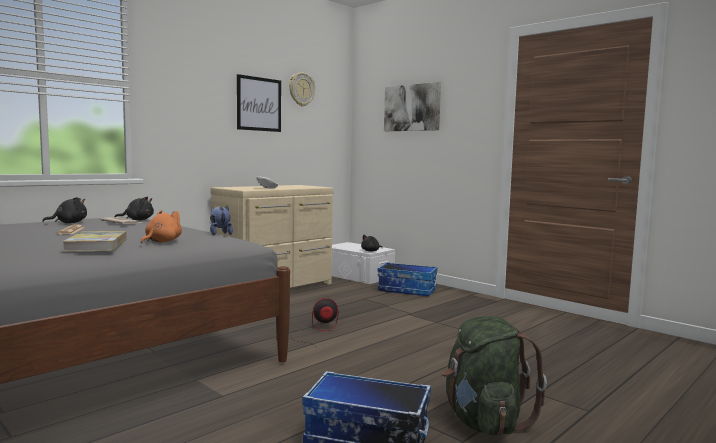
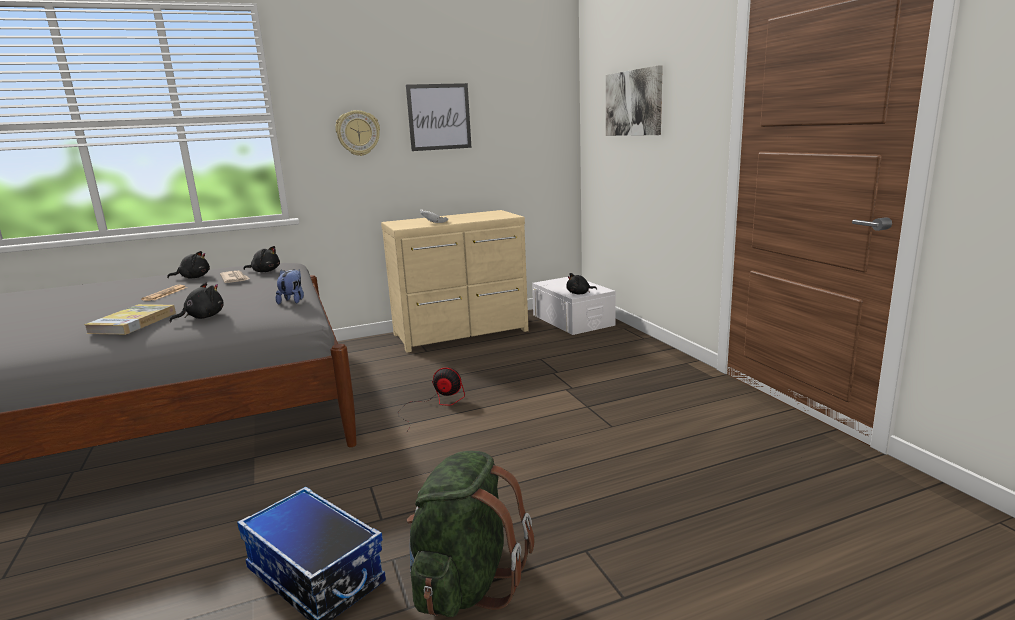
camera: 25 degrees right, 10 degrees up
orange plush toy [141,210,182,243] -> black plush toy [170,283,224,322]
wall clock [289,72,315,106] -> wall clock moved to [335,110,380,156]
storage box [377,262,438,296] -> none

